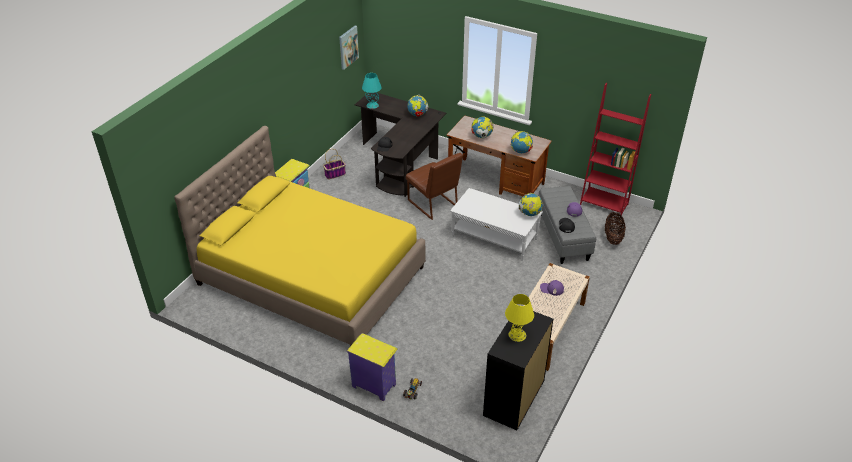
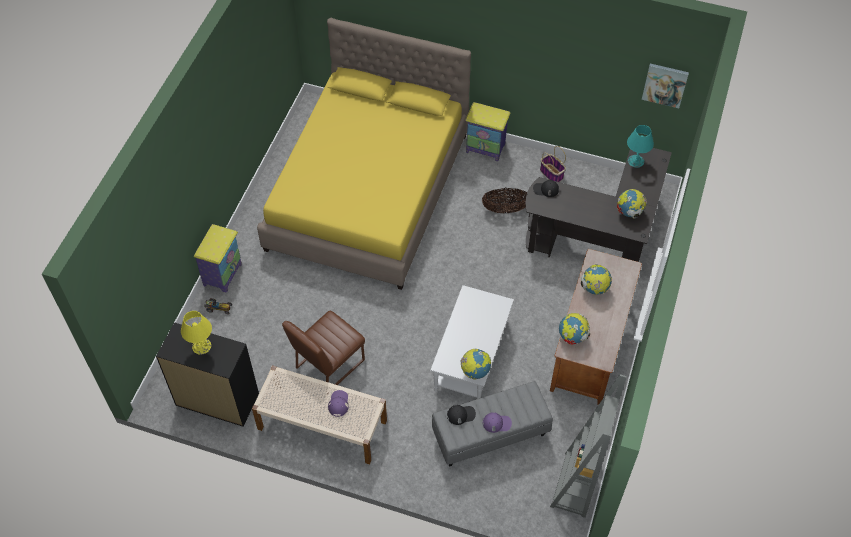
camera: 80 degrees right, 15 degrees up
brown chair [406,153,463,220] -> brown chair moved to [282,311,365,393]
red bookcase [580,83,651,216] -> grey bookcase [550,374,627,518]
basket [605,212,626,245] -> basket moved to [482,188,527,214]

